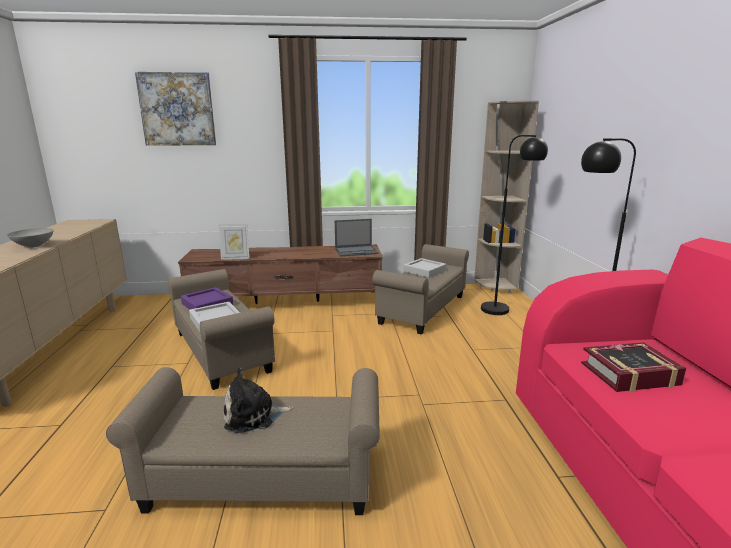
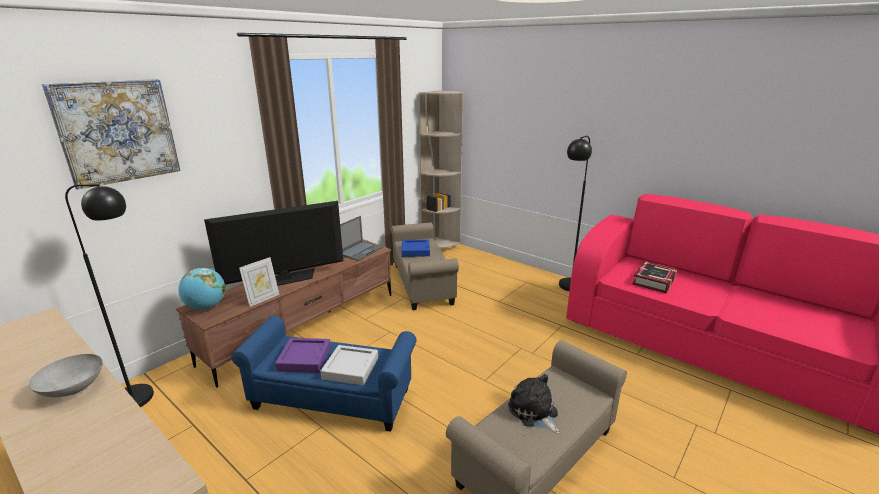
camera: 45 degrees left, 5 degrees up
beige ottoman [168,269,275,390] -> blue ottoman [231,315,416,432]
plush toy [224,368,294,433] -> plush toy turned 120 degrees clockwise [508,374,560,434]
grey tray [404,258,446,278] -> blue tray [402,239,430,257]
black floor lamp [481,135,548,315] -> black floor lamp moved to [65,184,154,407]
none -> globe [179,268,225,310]
none -> television [204,201,343,286]

